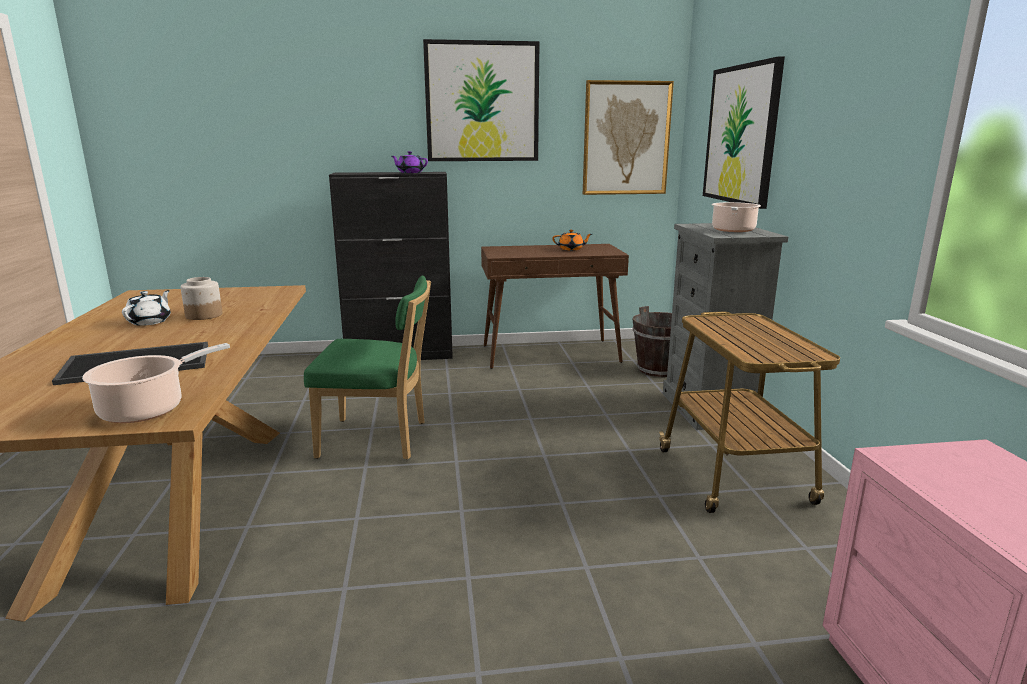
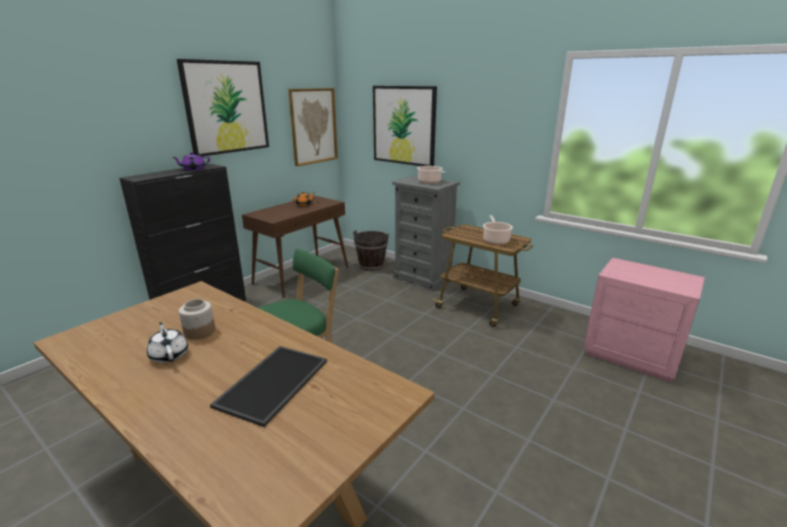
camera: 45 degrees left, 5 degrees up
cooking pot [82,343,230,423] -> cooking pot moved to [483,215,513,244]

